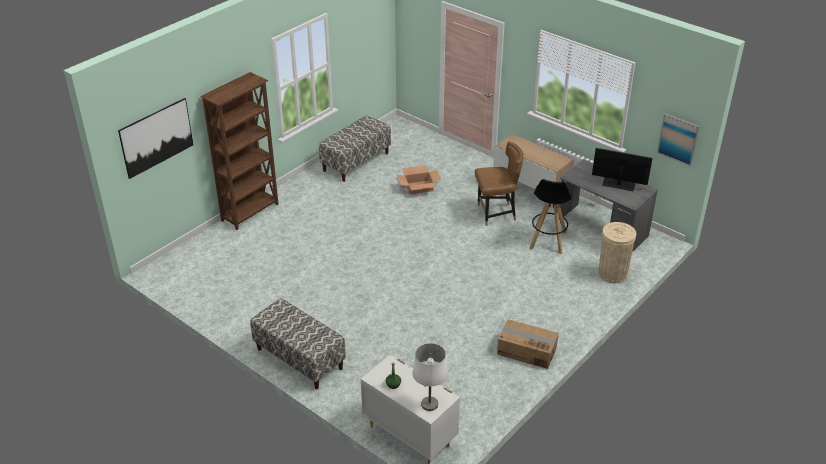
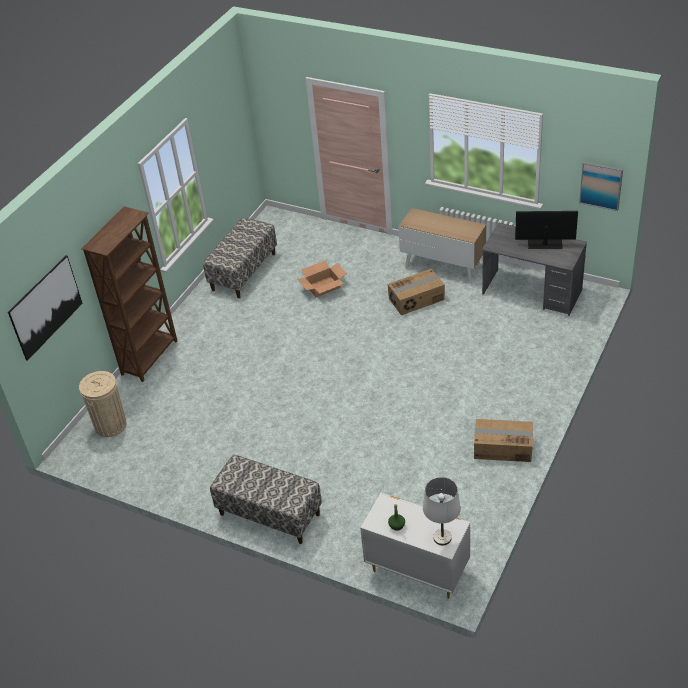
camera: 10 degrees left, 5 degrees up
brown chair [475,141,524,226] -> cardboard box [388,269,445,315]
black stool [530,179,573,254] -> none
beige trash can [598,222,636,283] -> beige trash can moved to [79,371,127,437]

